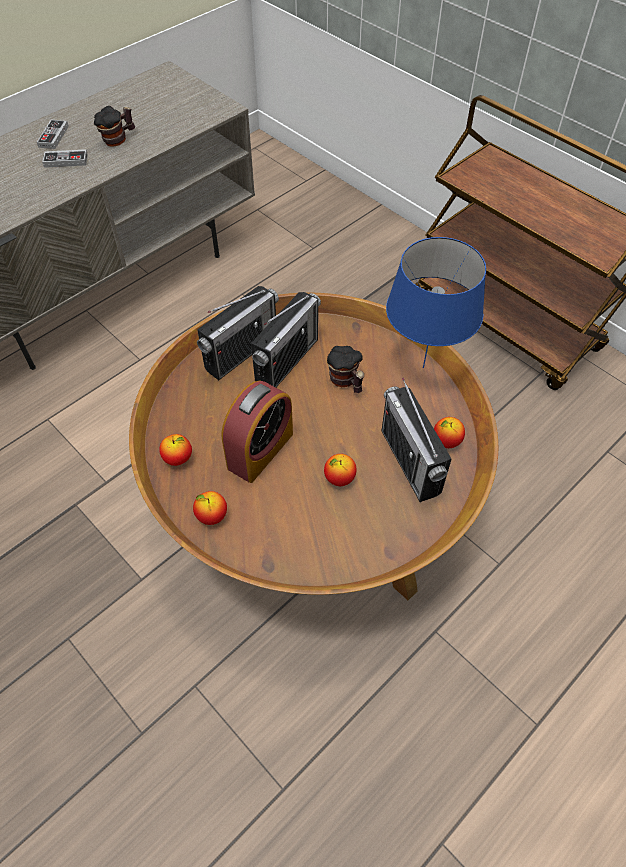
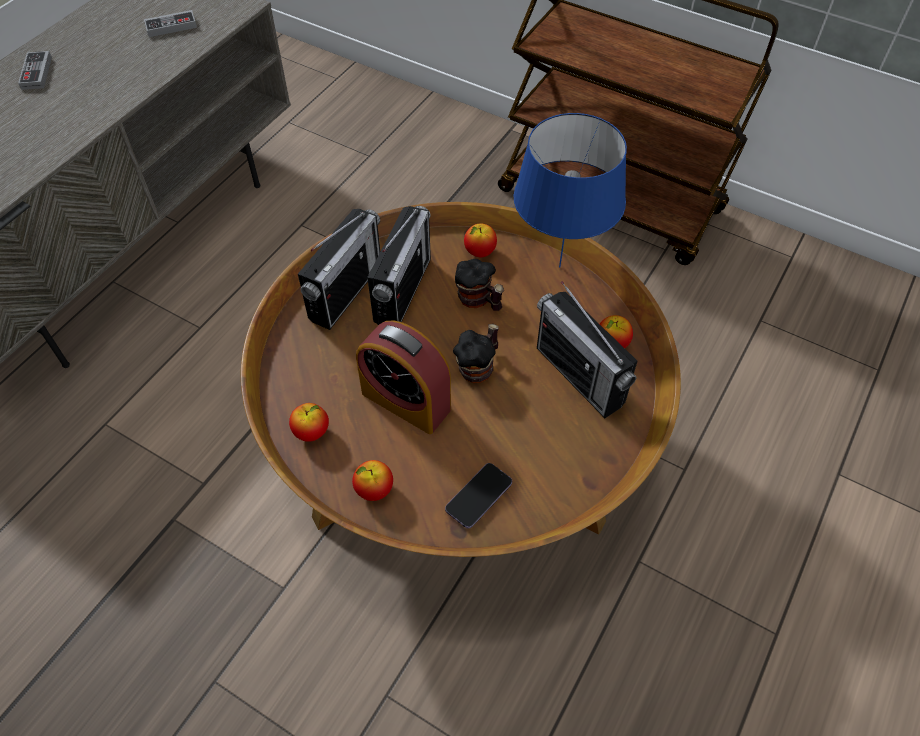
camera: 15 degrees left, 0 degrees up
game controller [42,149,88,168] -> game controller moved to [144,10,197,37]
mug [94,106,135,147] -> mug moved to [453,324,499,383]
alarm clock [221,380,293,483] -> alarm clock turned 105 degrees clockwise [356,320,451,434]
apple [324,454,356,486] -> apple moved to [464,223,497,257]
none -> phone [445,463,512,529]

